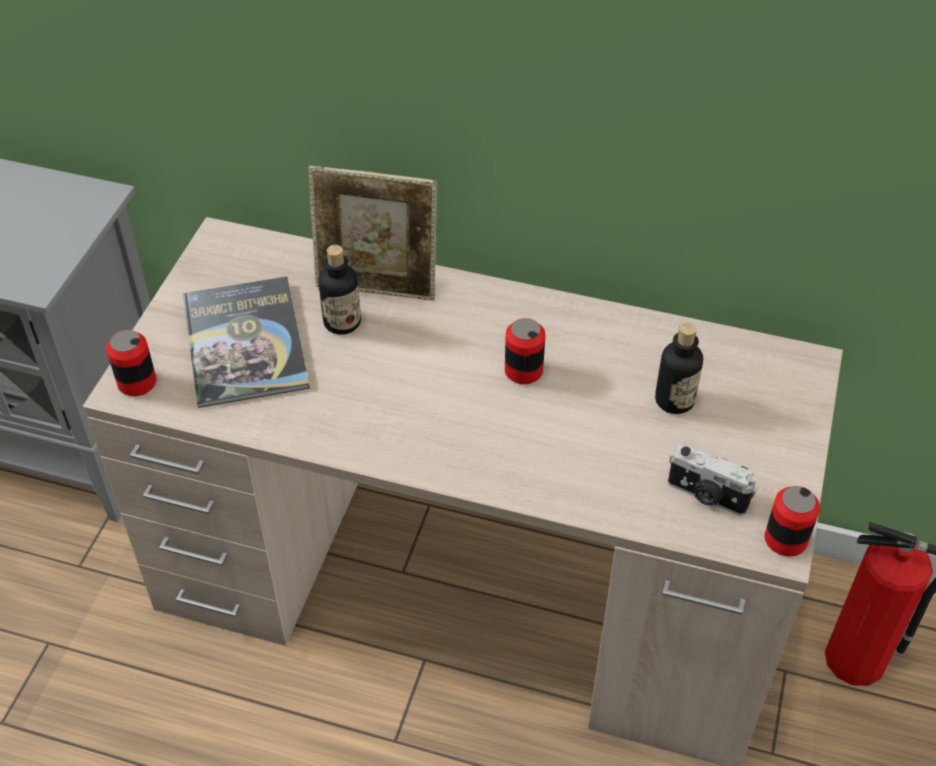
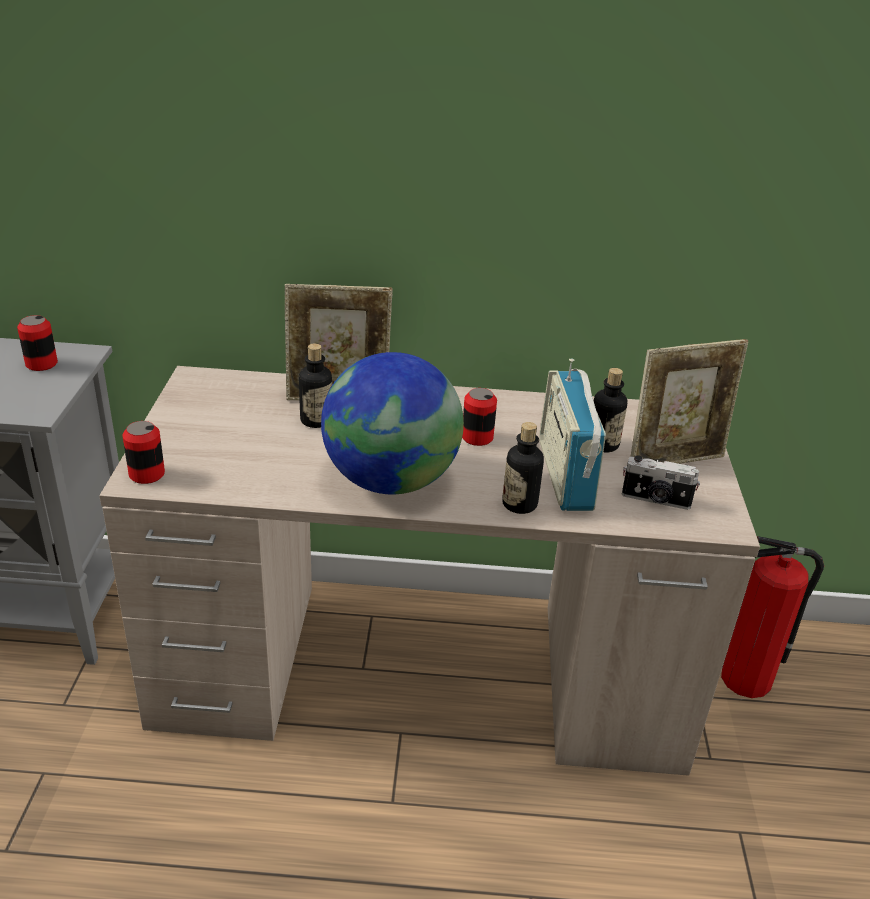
camera: 15 degrees left, 15 degrees down
book [183,277,310,408] -> none
can [765,486,820,556] -> can moved to [17,315,58,371]
none -> globe [321,352,464,494]
none -> bottle [502,422,544,514]
none -> radio [539,359,606,511]
none -> picture frame [630,339,748,464]

